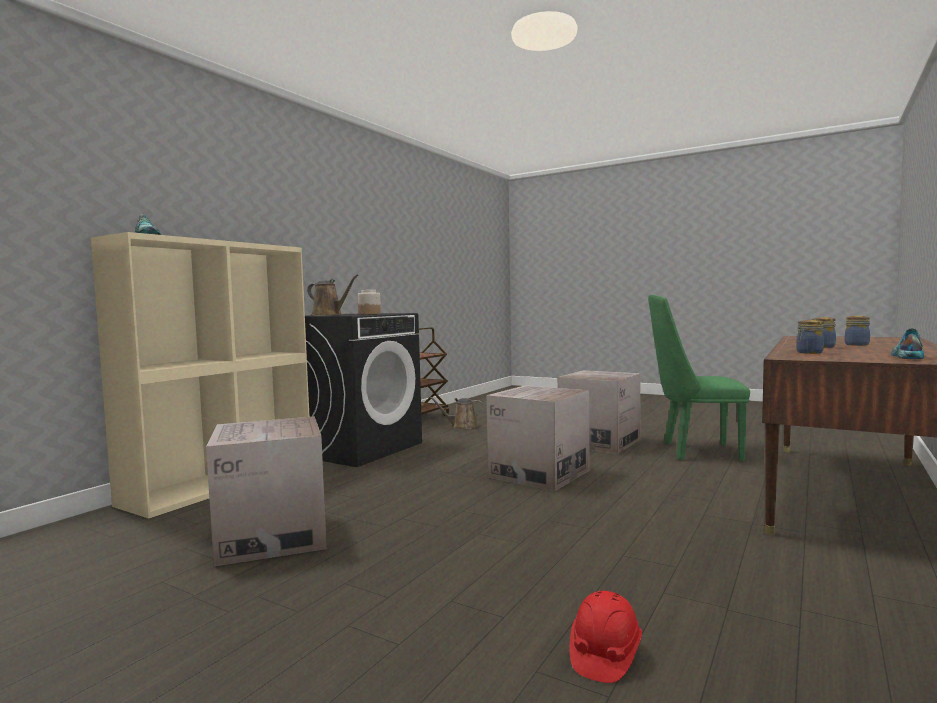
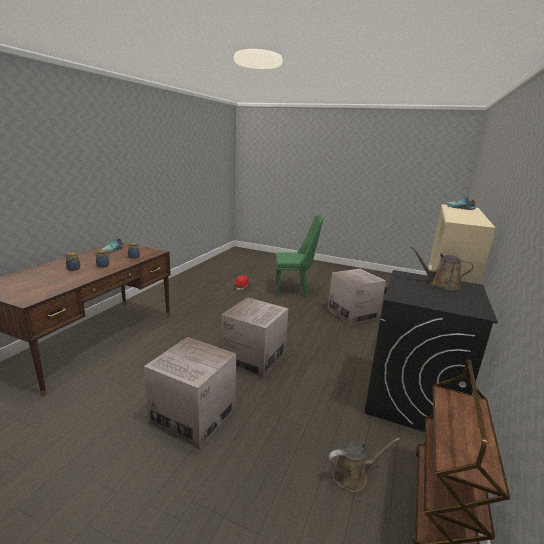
camera: 170 degrees right, 15 degrees up
jar [358,290,381,314] -> none
green chair [648,295,750,461] -> green chair moved to [276,215,323,297]

